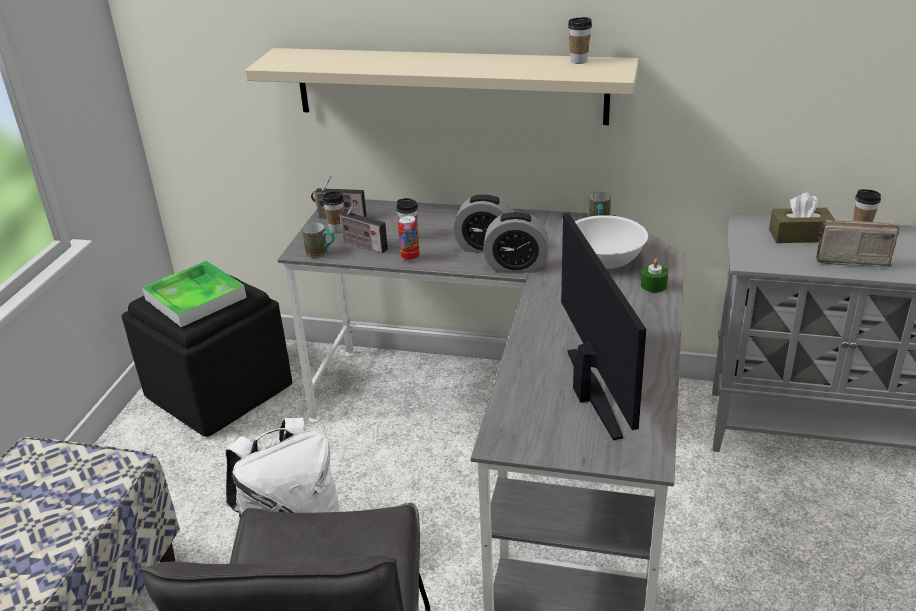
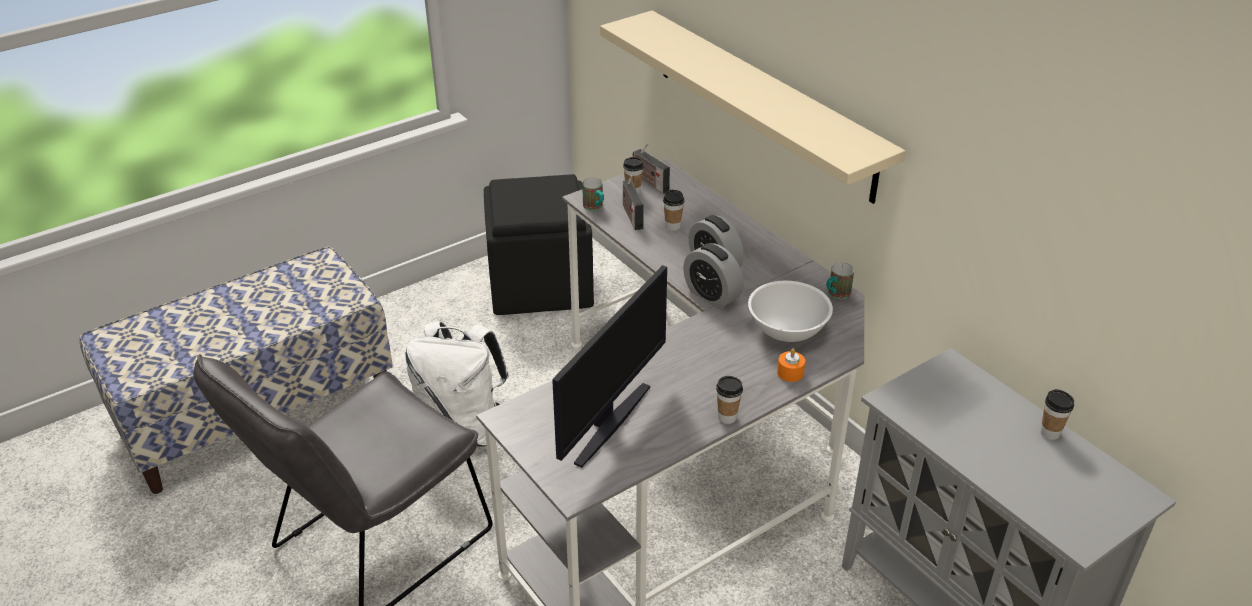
camera: 40 degrees right, 5 degrees up
tray [142,260,247,327] -> none
can [398,215,419,261] -> none
cup [568,17,592,64] -> cup moved to [716,376,743,424]
green candle [641,259,668,293] -> orange candle [777,348,805,382]
brown tissue box [769,193,835,243] -> none
radio [816,220,899,267] -> none

